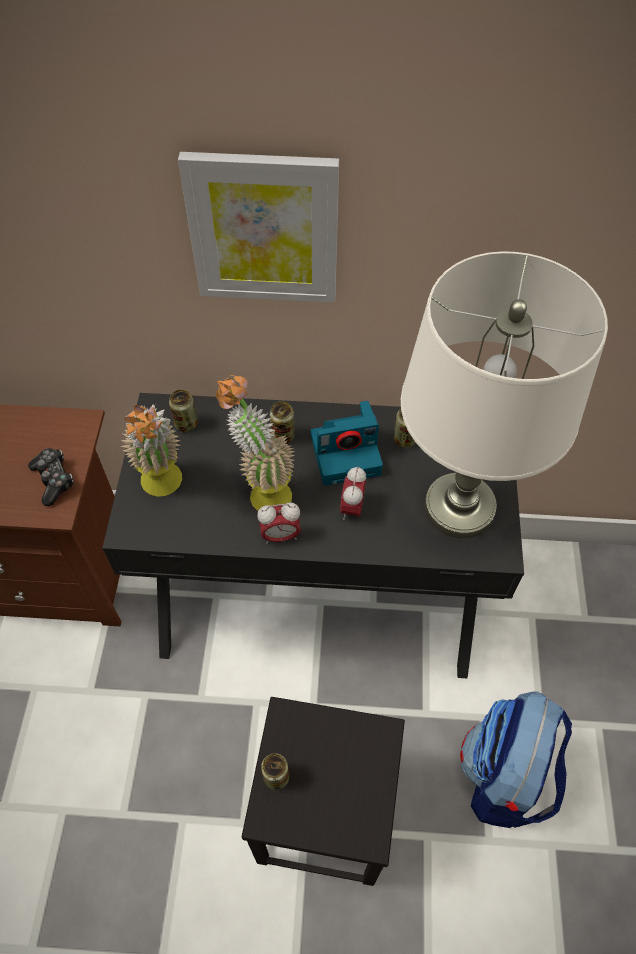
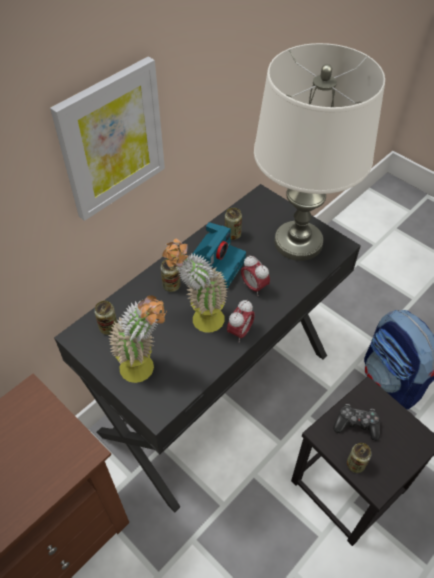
camera: 50 degrees left, 5 degrees down
game controller [28,448,73,506] -> game controller moved to [333,404,380,441]

